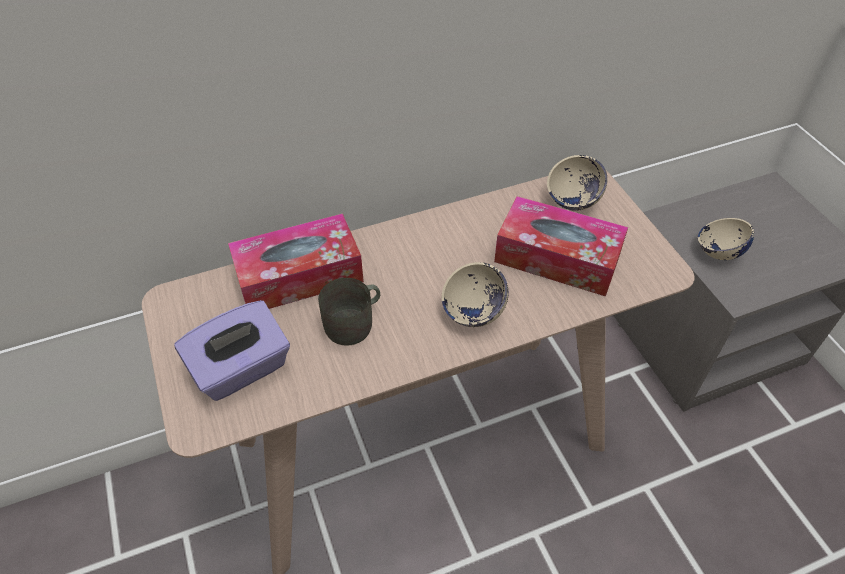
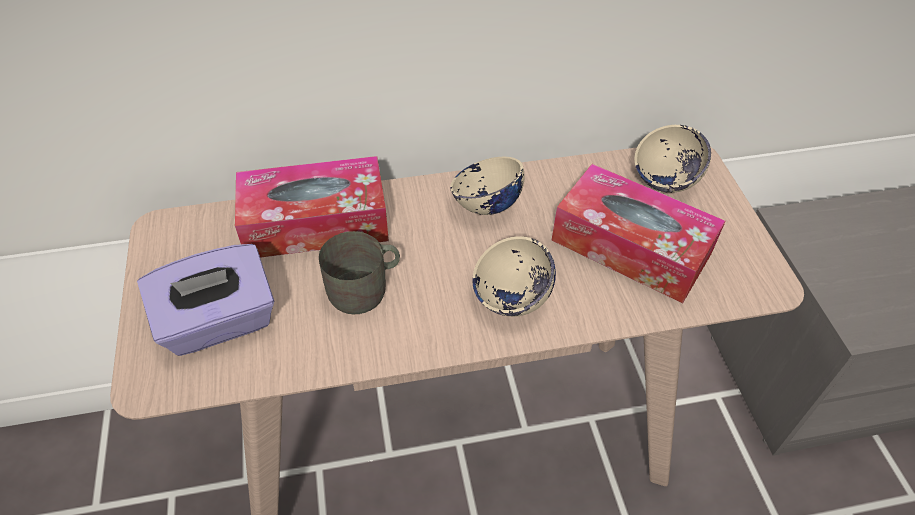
camera: 10 degrees right, 0 degrees up
beige bowl [698,218,754,260] -> beige bowl moved to [450,157,525,215]

